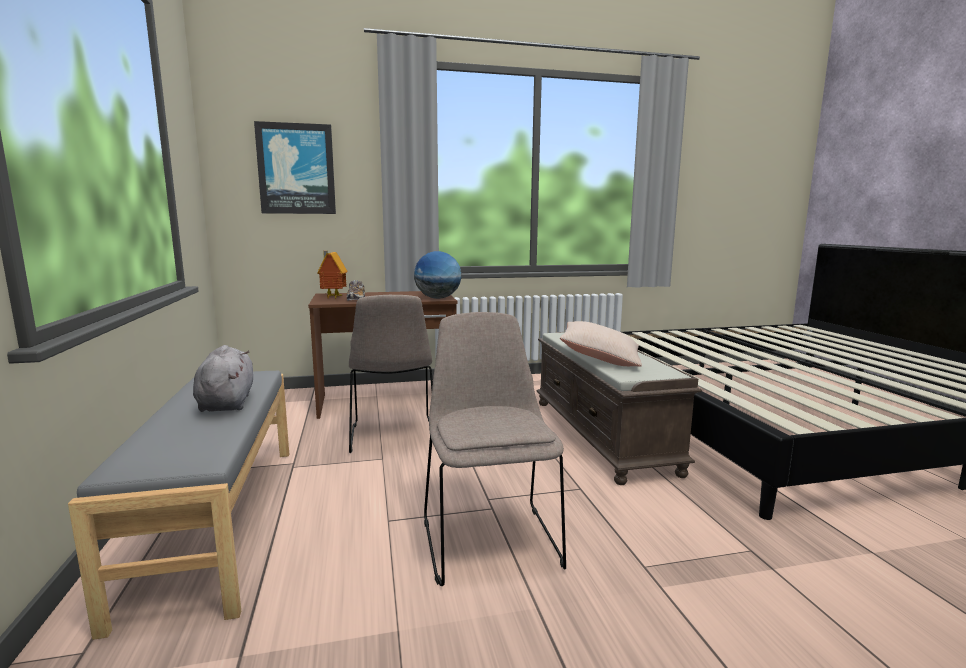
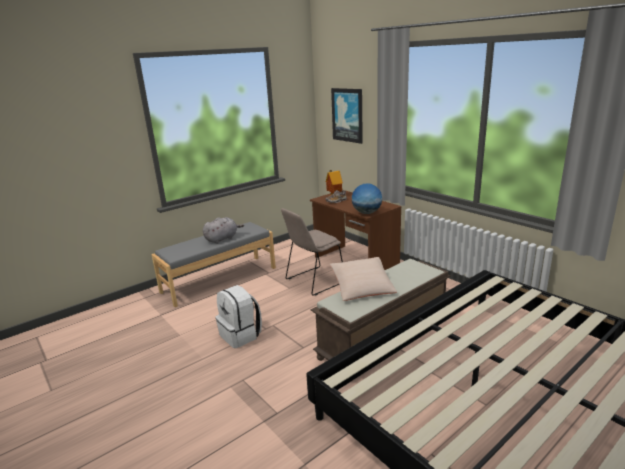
camera: 65 degrees right, 10 degrees up
beige chair [424,312,566,586] -> white backpack [215,285,262,348]

